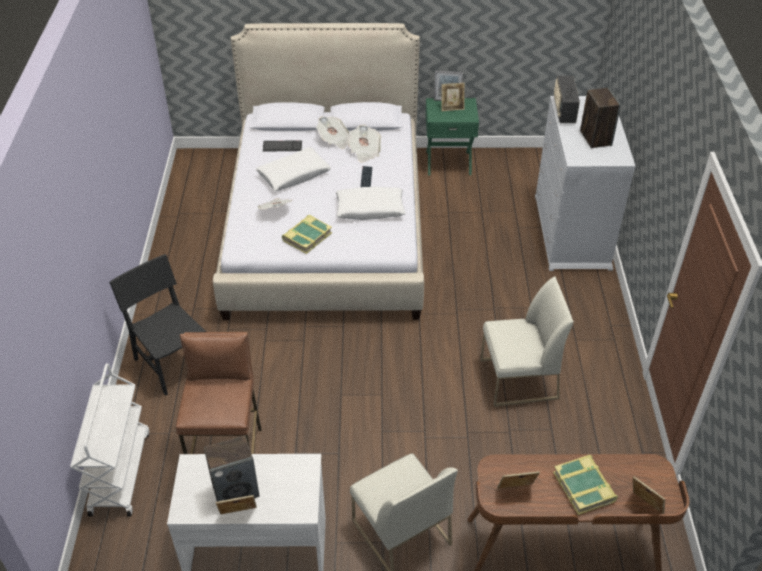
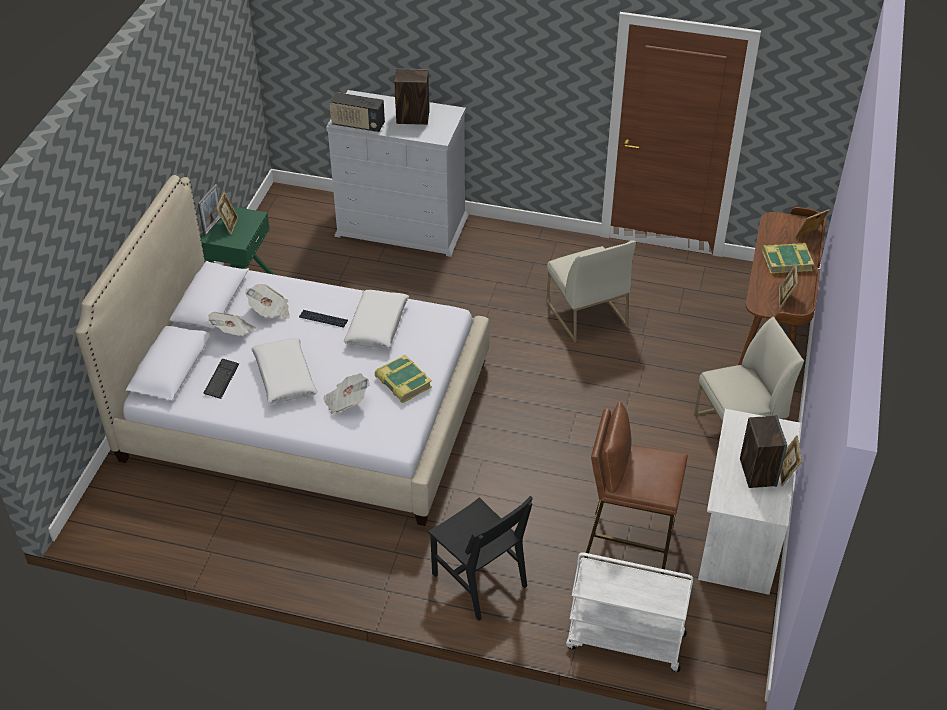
camera: 75 degrees left, 0 degrees up
black chair [109,254,206,396] -> black chair turned 105 degrees counterclockwise [428,496,533,621]
white chair [480,276,574,407] -> white chair turned 150 degrees clockwise [546,241,636,343]

